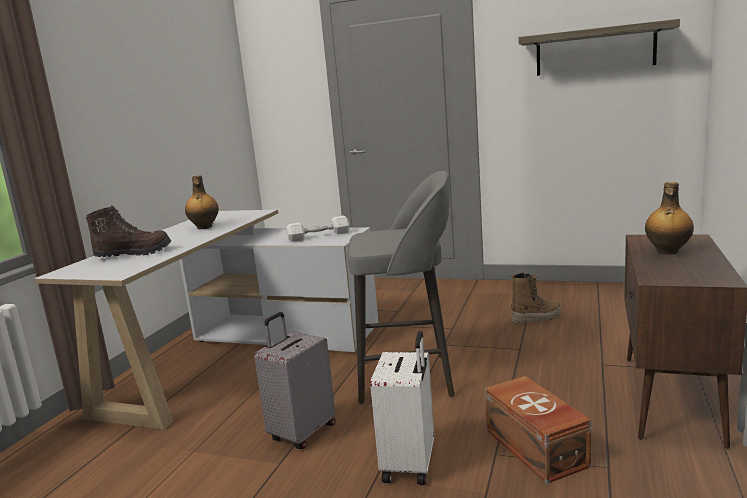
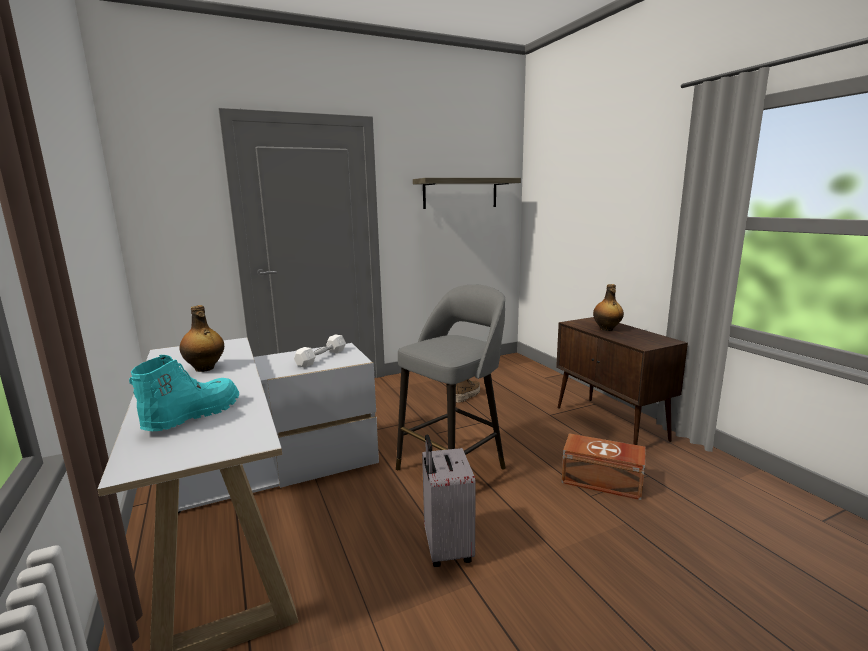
camera: 45 degrees left, 0 degrees up
brown boot [86,205,171,257] -> turquoise boot [129,355,239,431]
white suitcase [370,331,434,485] -> none

